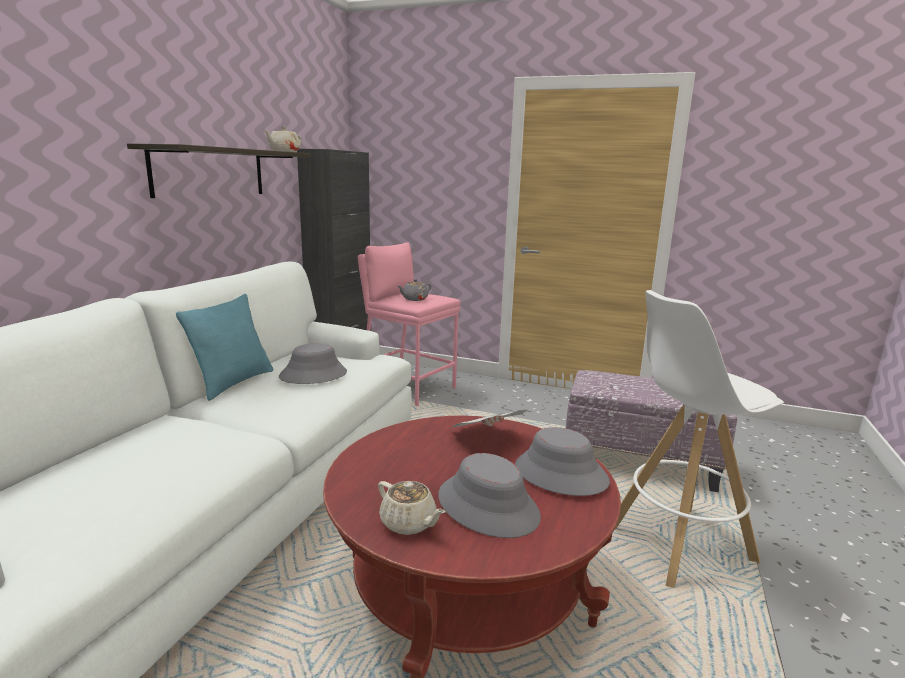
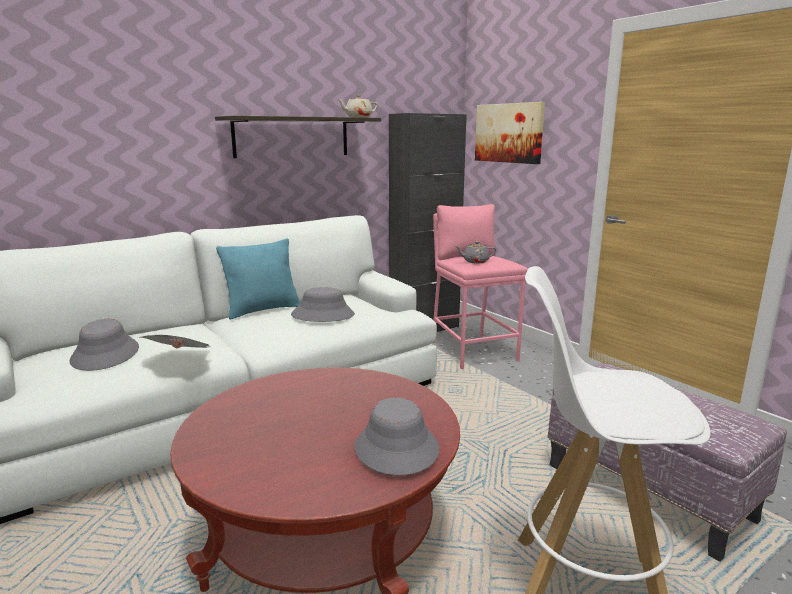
camera: 35 degrees right, 0 degrees up
beige teapot [378,481,445,535] -> none
grey hat [438,453,541,538] -> grey hat moved to [69,319,139,371]
newspaper [452,410,528,427] -> newspaper moved to [140,335,209,348]
none -> picture [475,102,545,164]

